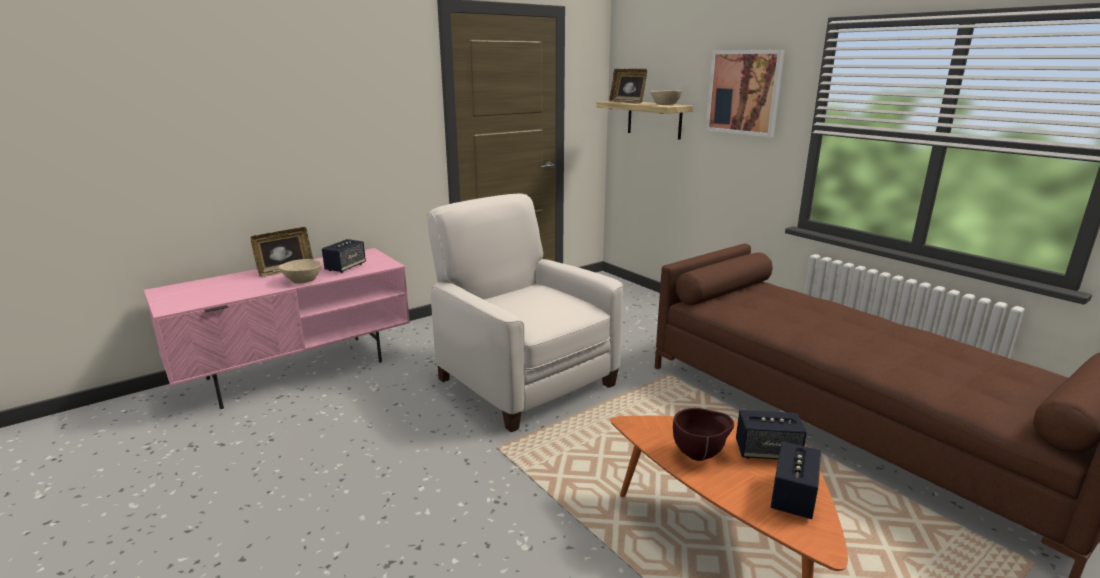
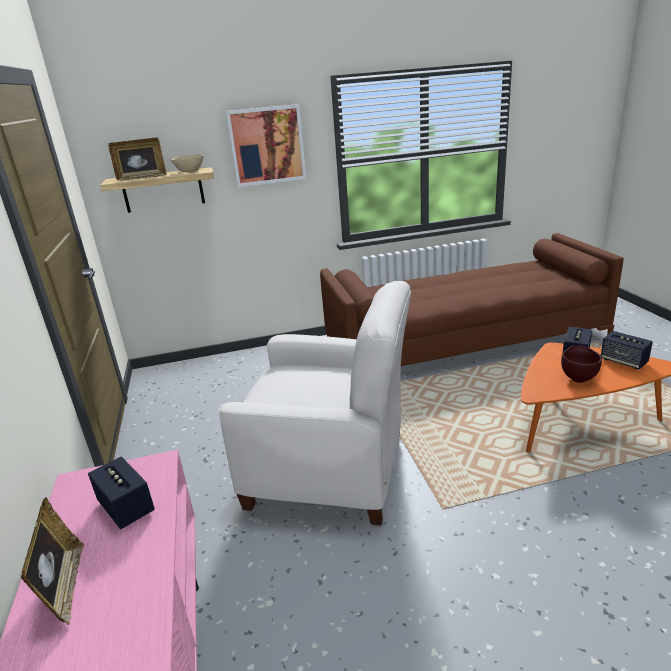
camera: 65 degrees left, 5 degrees up
beige bowl [279,259,322,284] -> none
white armchair [427,194,623,432] -> white armchair turned 150 degrees counterclockwise [219,281,411,526]

